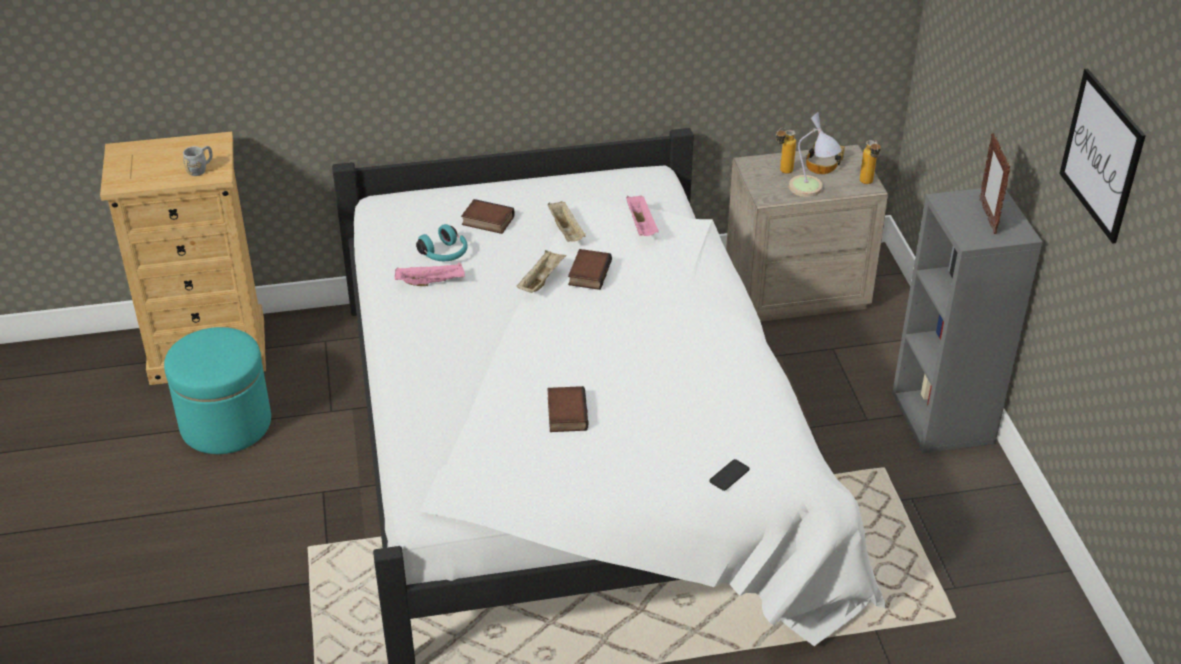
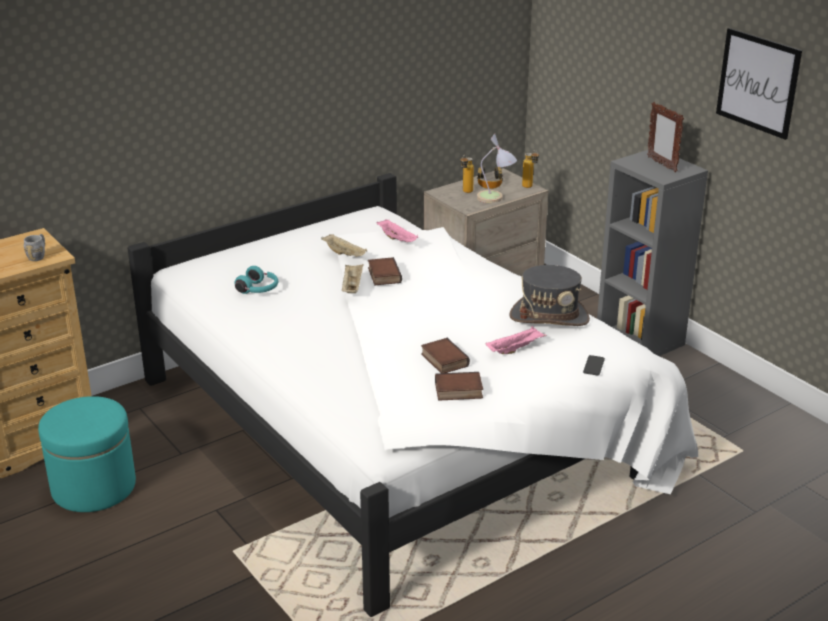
camera: 25 degrees left, 10 degrees down
pink tray [395,262,465,286] -> pink tray moved to [485,326,547,354]
book [461,199,515,234] -> book moved to [435,372,483,401]
none -> grey hat [509,265,590,326]

